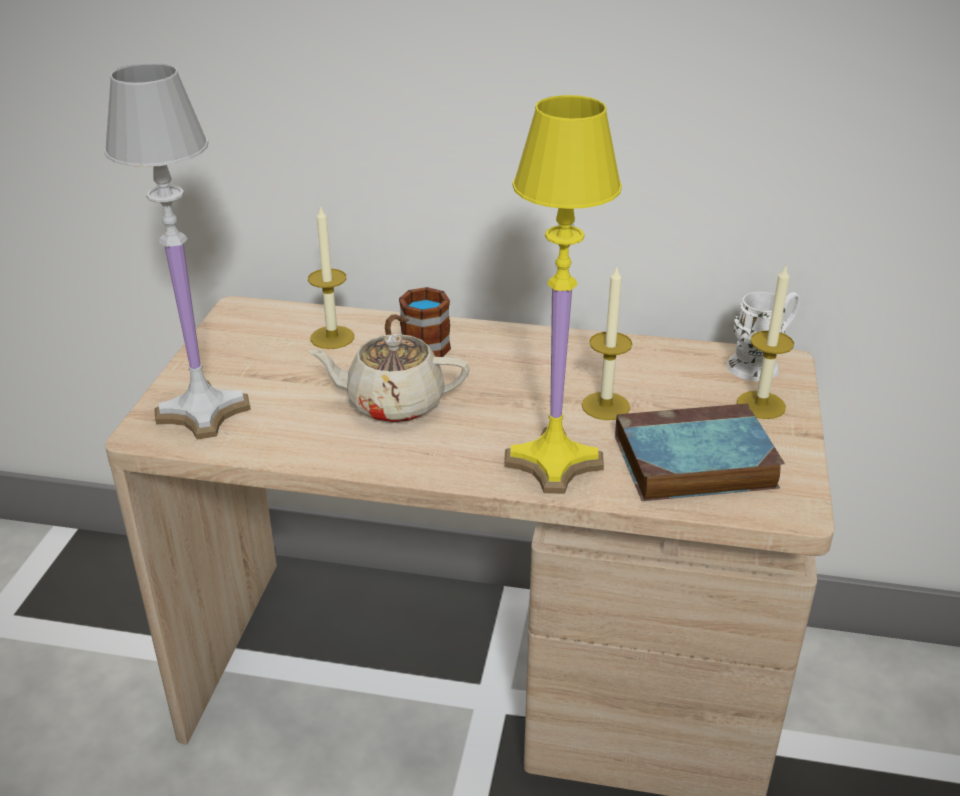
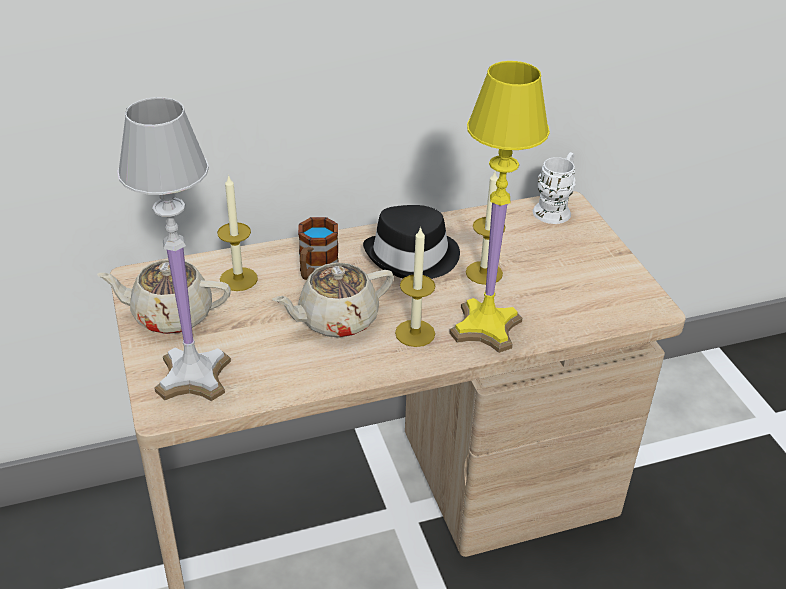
camera: 30 degrees left, 5 degrees up
book [615,403,785,501] -> none
candle [736,265,794,419] -> candle moved to [395,227,435,347]
none -> beige teapot [97,259,231,334]
none -> black hat [363,205,460,279]

